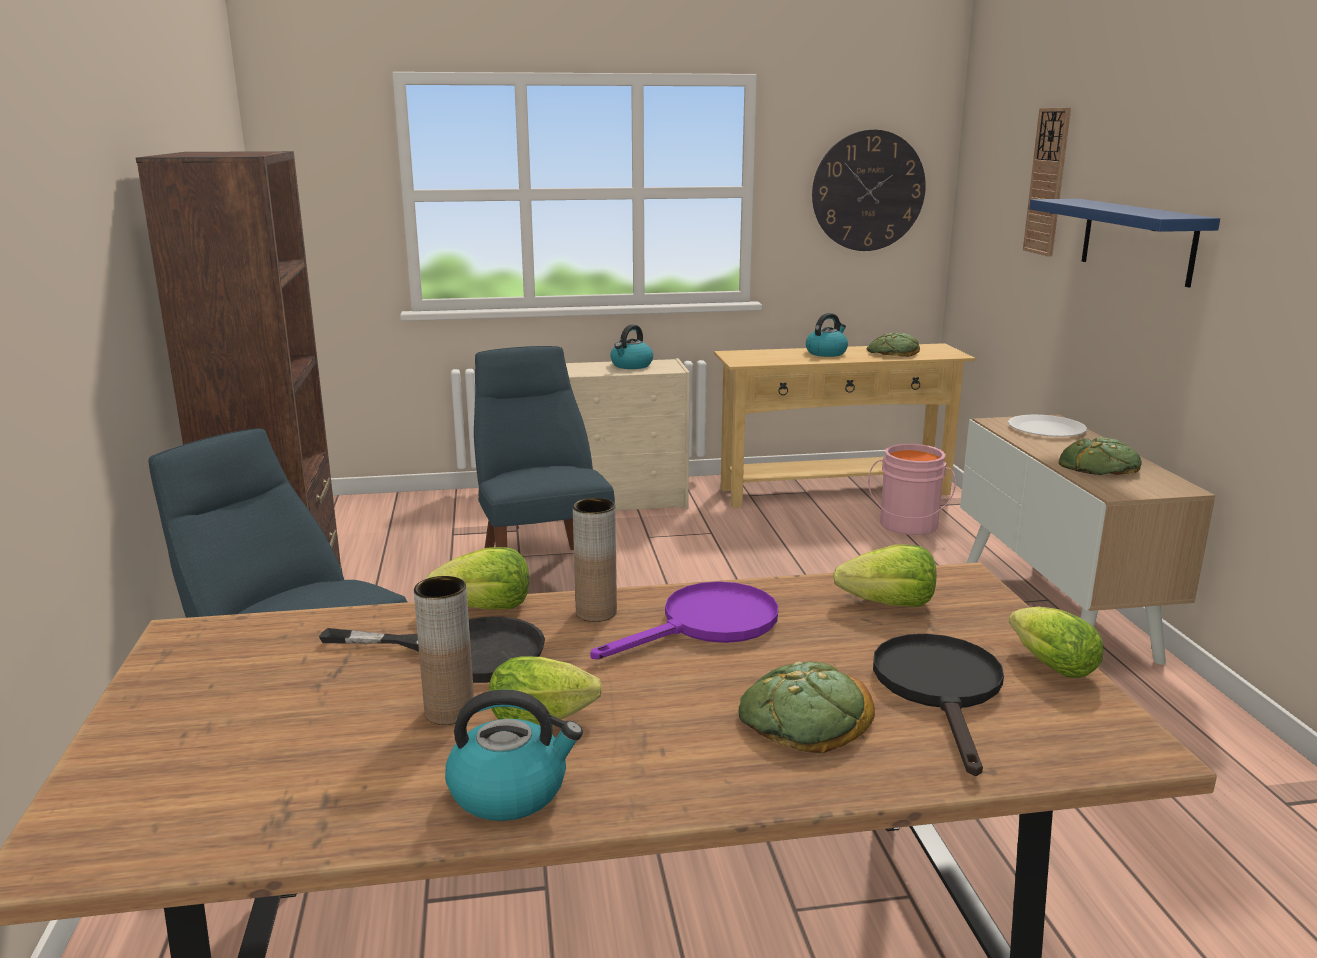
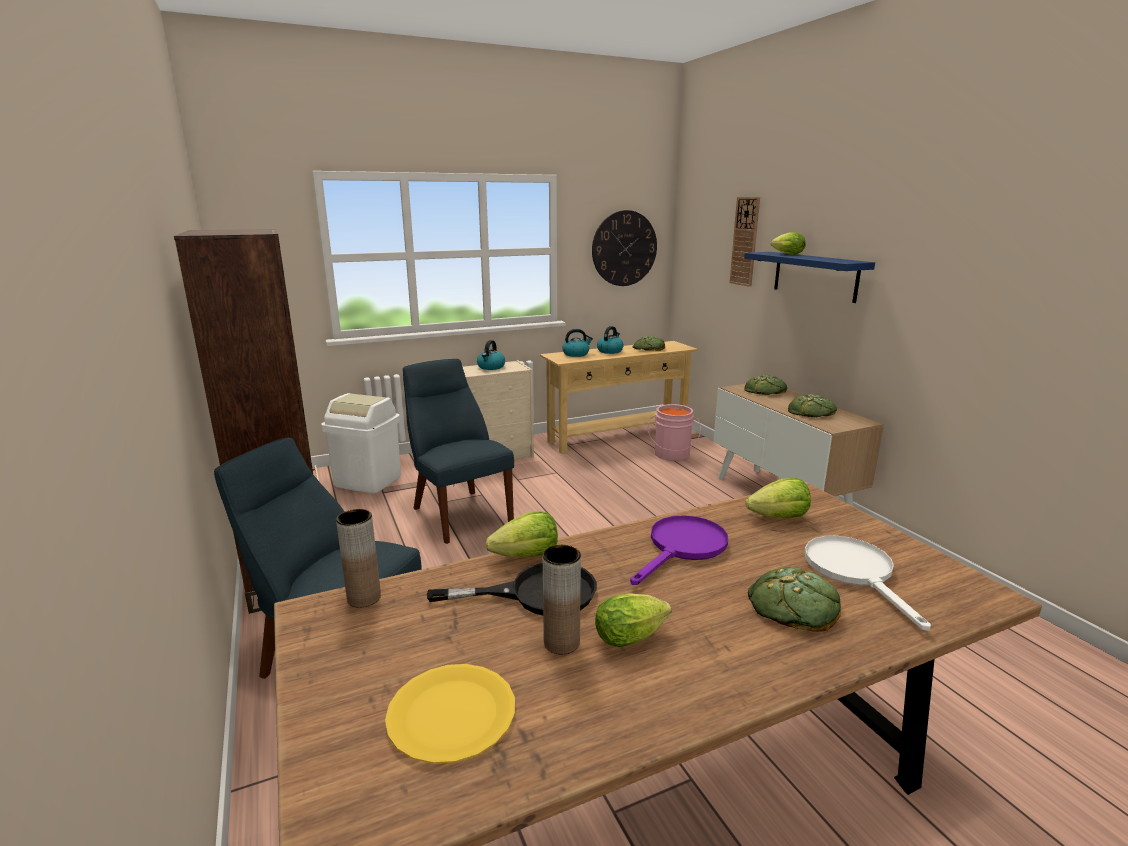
camera: 15 degrees left, 0 degrees up
kettle [445,689,583,821] -> kettle moved to [562,329,593,357]
brown vase [573,498,617,622] -> brown vase moved to [336,509,381,608]
black frying pan [873,634,1004,776] -> white frying pan [805,536,931,631]
white plate [1008,414,1087,437] -> bread [744,375,787,395]
lettuce [1009,607,1103,678] -> lettuce moved to [771,232,806,255]
none -> white trash can [321,393,401,493]
none -> yellow plate [385,664,515,764]

